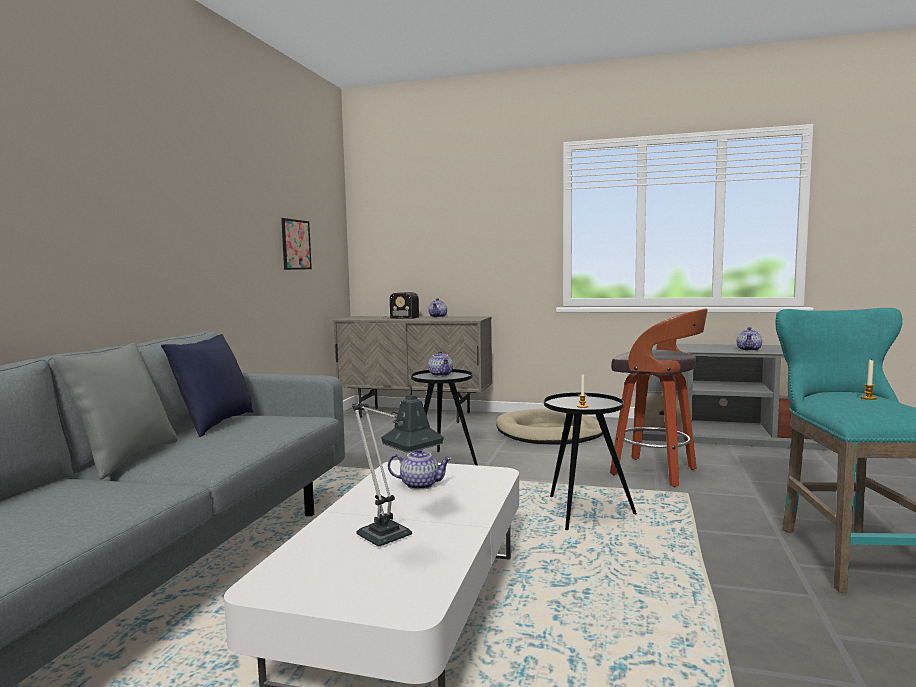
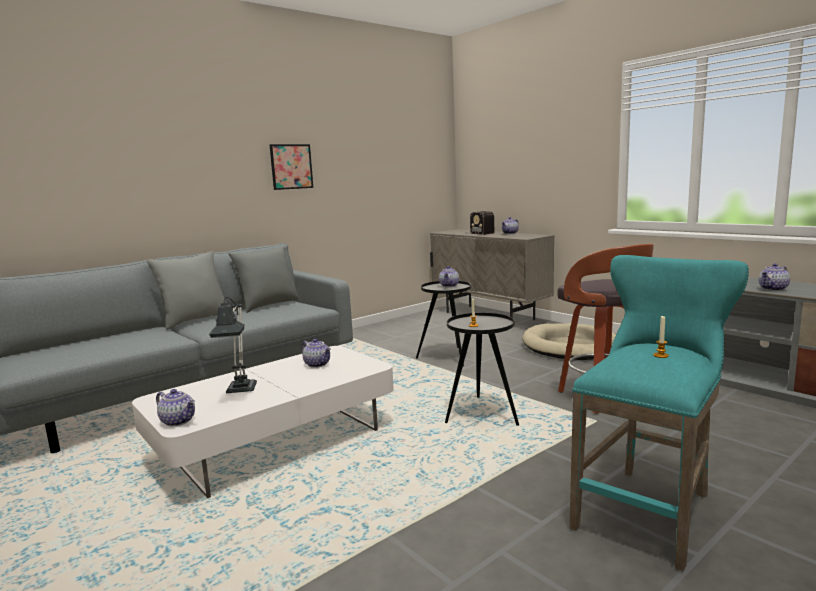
camera: 35 degrees right, 5 degrees up
blue pillow [161,334,253,437] -> grey pillow [229,246,300,313]
picture [281,218,312,270] -> picture moved to [270,144,313,190]
none -> teapot [156,389,195,426]

